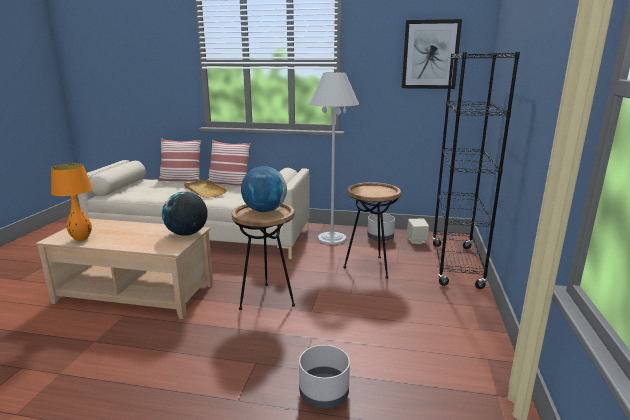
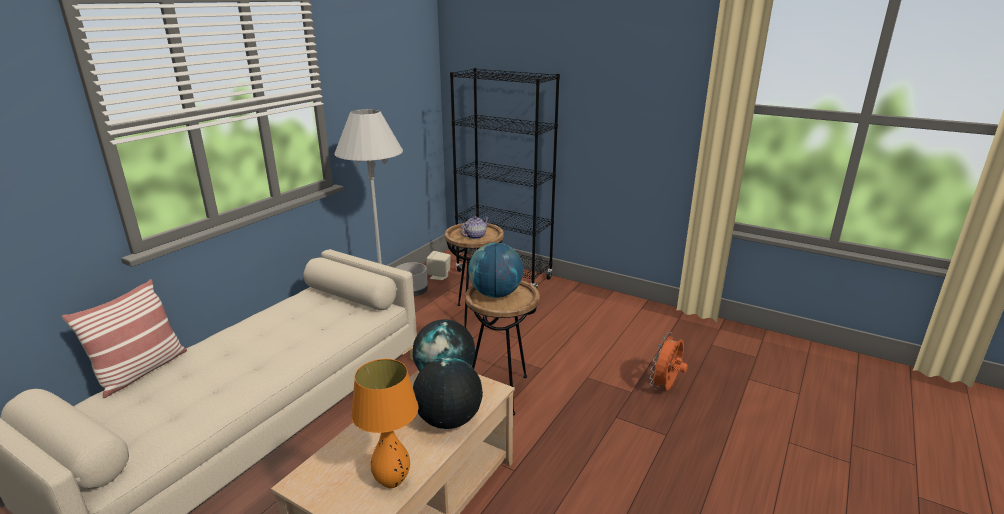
camera: 70 degrees left, 5 degrees up
beige tray [184,180,227,198] -> none
pillow [207,140,251,186] -> none
grey planter [299,345,350,409] -> orange fan [649,332,688,390]
picture [402,19,462,89] -> none
none -> globe [413,357,483,429]
none -> teapot [460,216,489,239]

